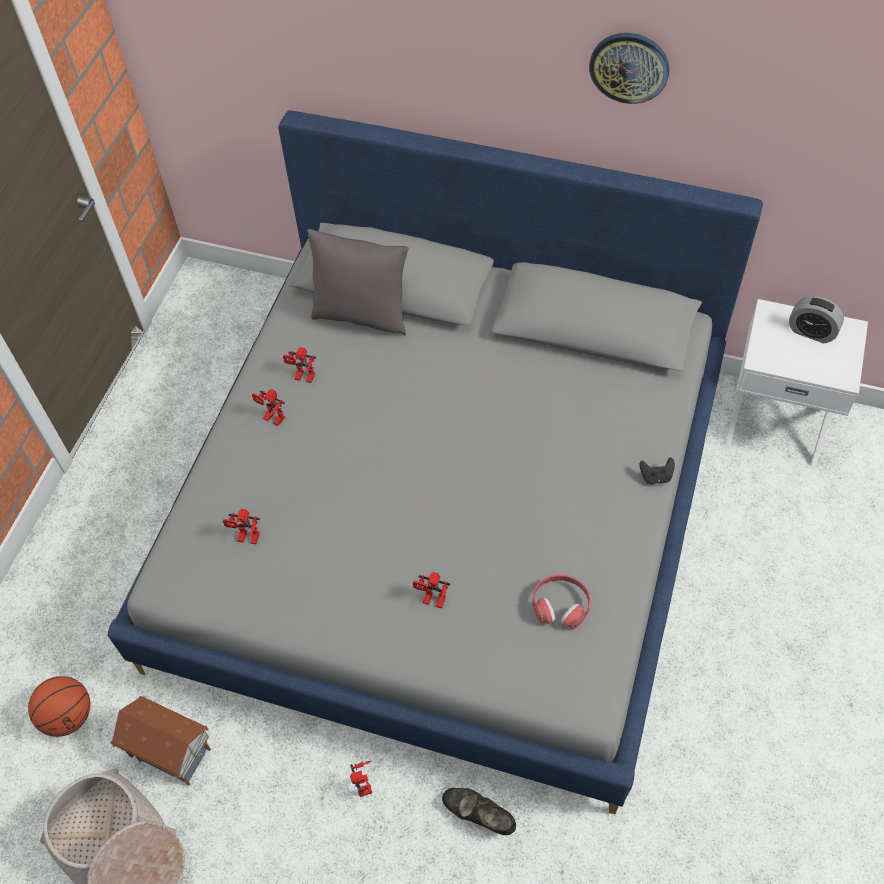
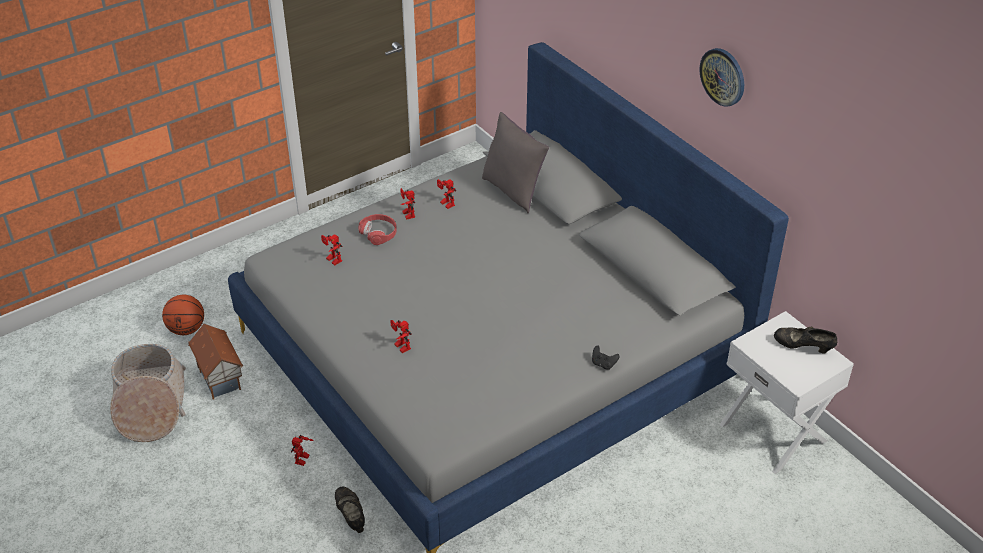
camera: 35 degrees right, 15 degrees down
red headphones [532,574,590,629] -> red headphones moved to [358,214,397,245]
alarm clock [789,296,844,343] -> black shoe [774,327,837,354]

